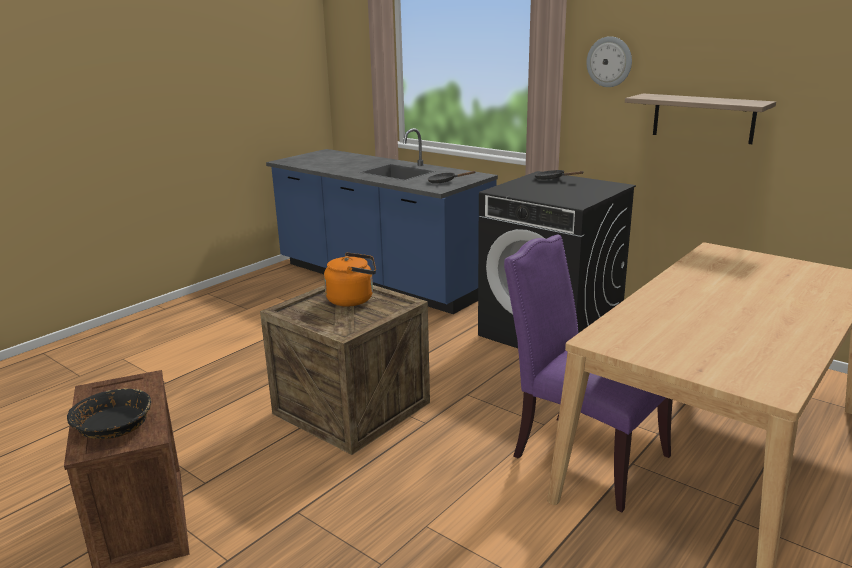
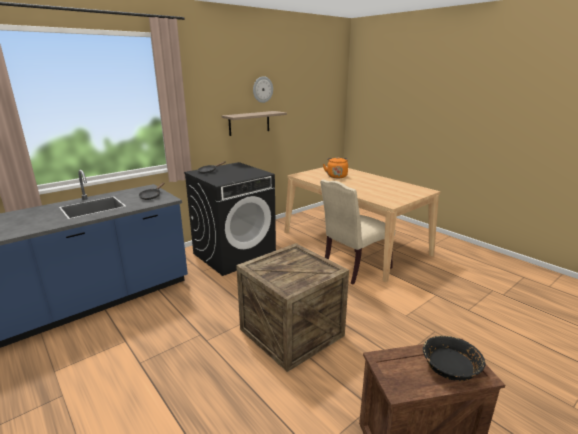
camera: 80 degrees left, 0 degrees up
orange kettle [324,252,376,306] -> orange kettle moved to [323,157,348,178]
purple chair [504,235,673,512] -> beige chair [320,179,395,285]
wall clock [587,36,632,87] -> wall clock moved to [253,76,273,103]

